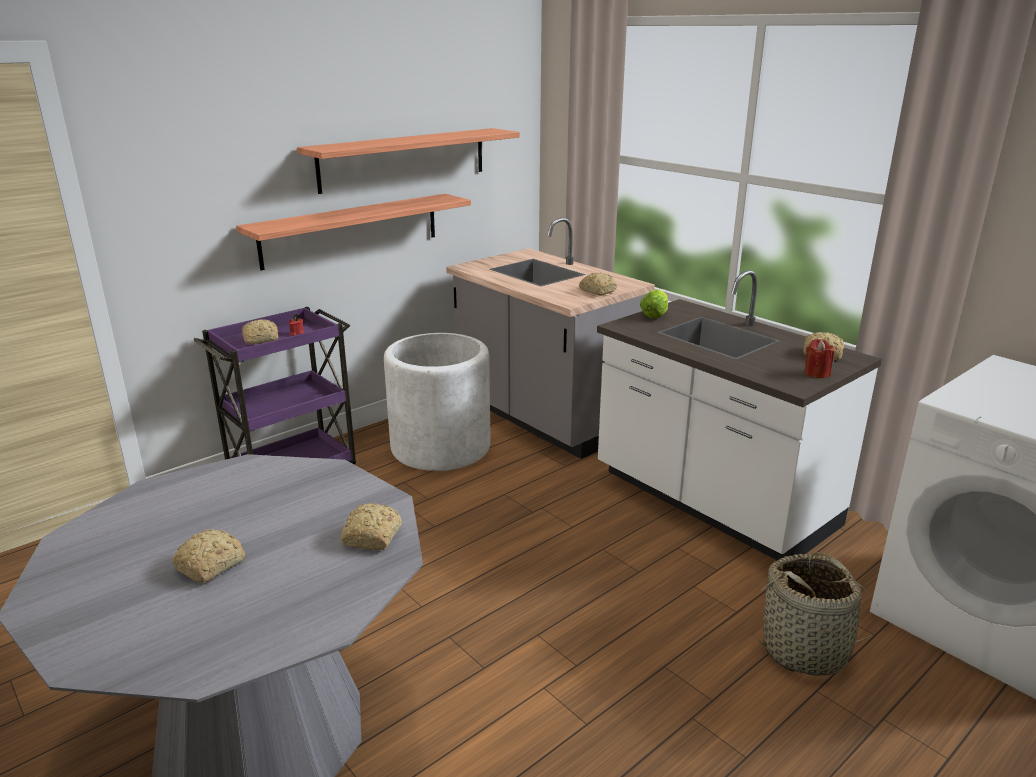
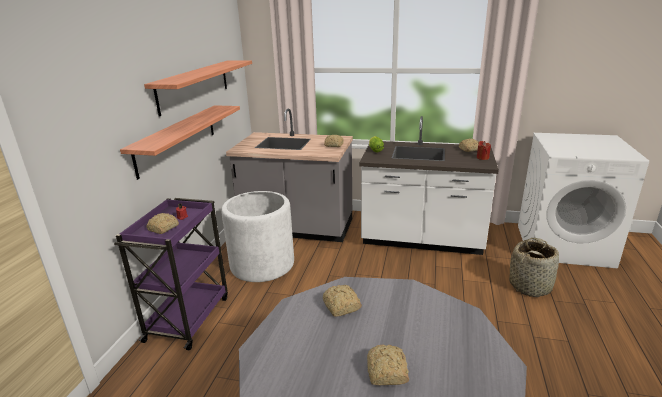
camera: 35 degrees left, 0 degrees up
bread [341,503,402,550] -> bread moved to [323,285,362,317]

